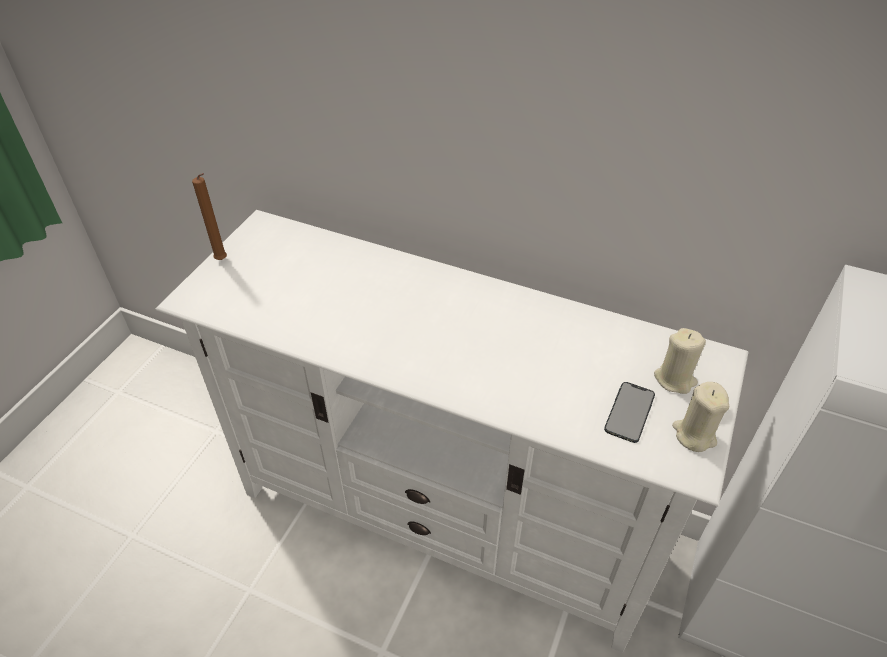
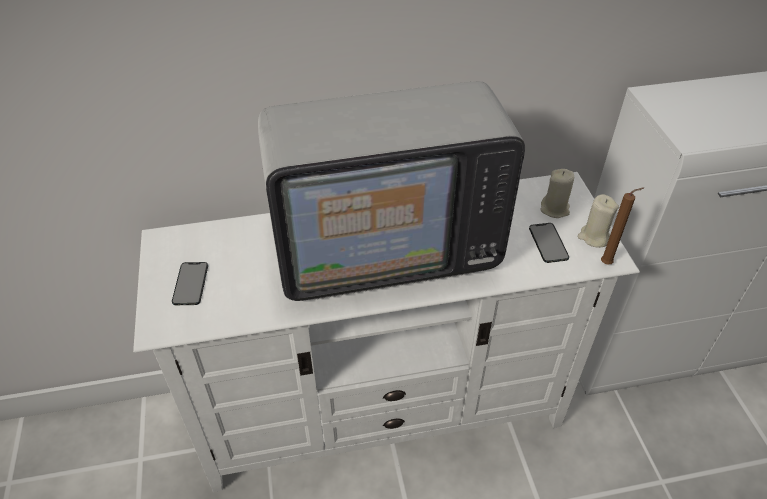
camera: 35 degrees left, 0 degrees up
brown candle [192,173,227,260] -> brown candle moved to [601,187,644,265]
none -> phone [172,262,208,305]
none -> television [258,81,525,301]

